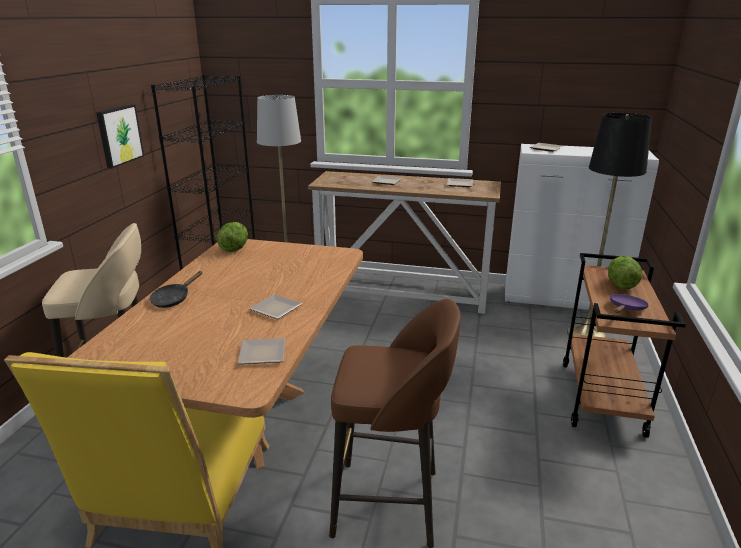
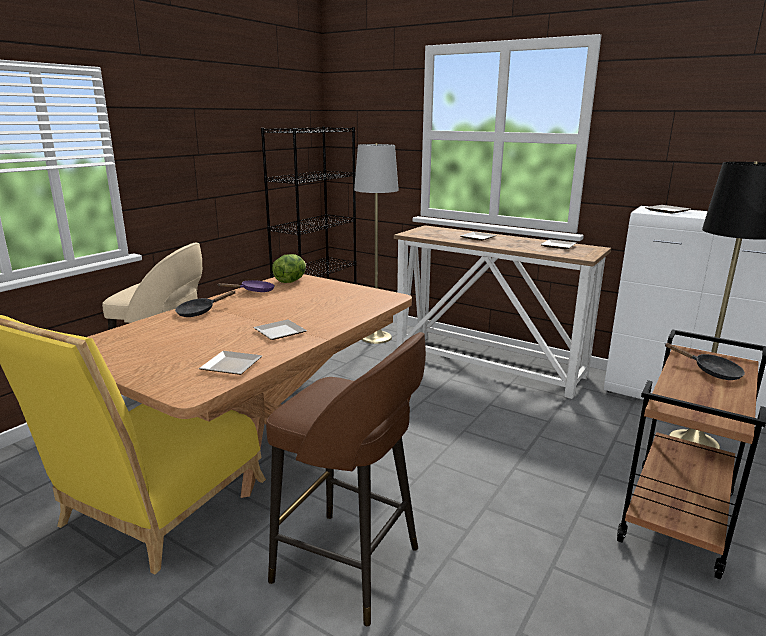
camera: 20 degrees right, 5 degrees down
picture [96,104,144,169] -> none
lettuce [608,256,643,289] -> black frying pan [664,343,745,380]
purple frying pan [610,294,649,313] -> purple frying pan moved to [218,280,275,292]

